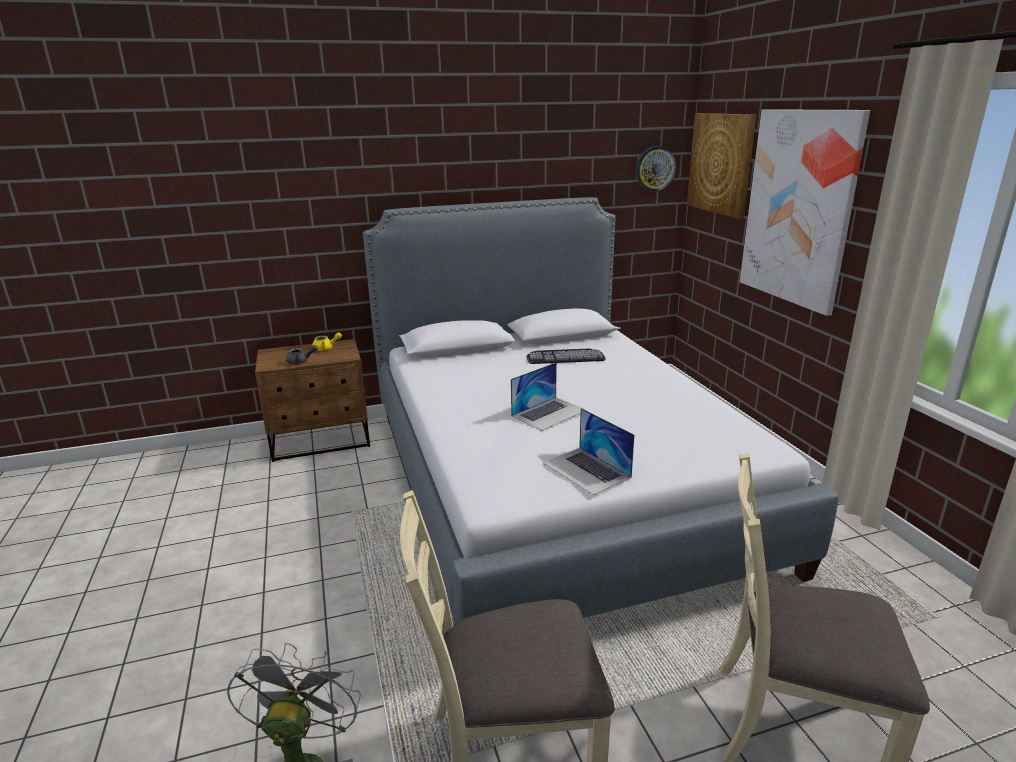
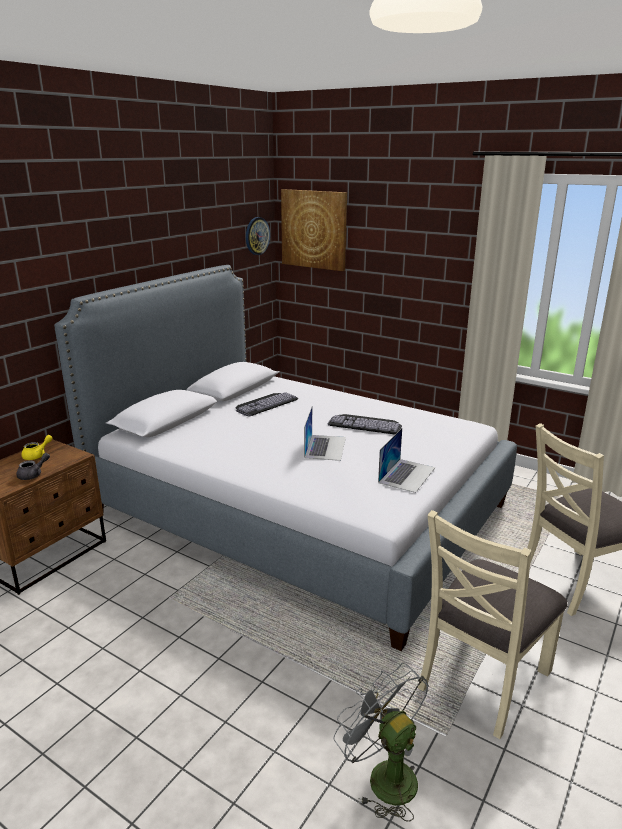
camera: 40 degrees left, 0 degrees up
laptop [543,408,635,495] -> laptop turned 75 degrees counterclockwise [378,428,435,493]
picture [740,109,870,316] -> none
none -> keyboard [328,414,402,434]

